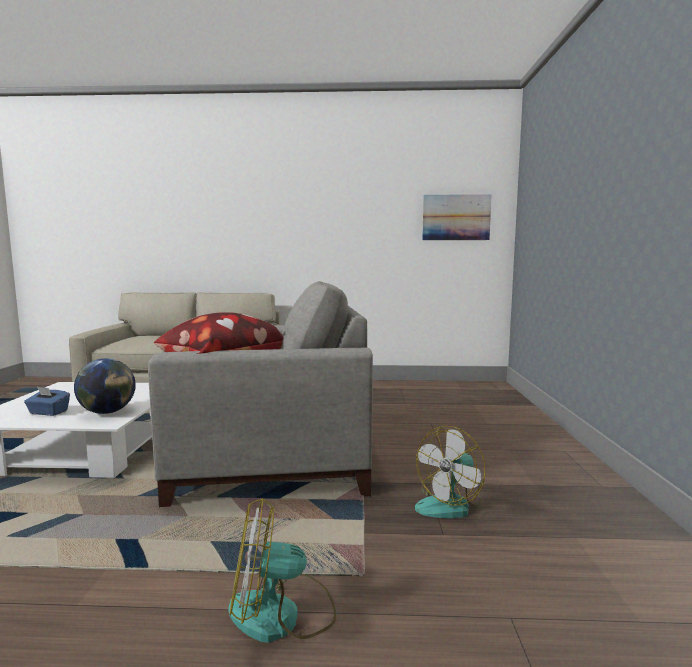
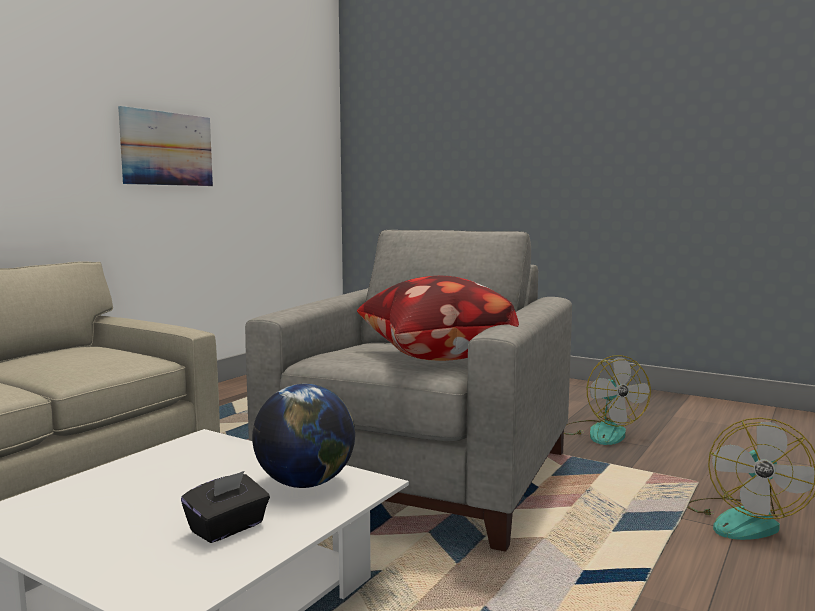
camera: 60 degrees left, 0 degrees up
blue tissue box [24,387,70,416] -> black tissue box [181,471,270,543]
picture [422,194,492,240] -> picture moved to [118,106,213,186]

